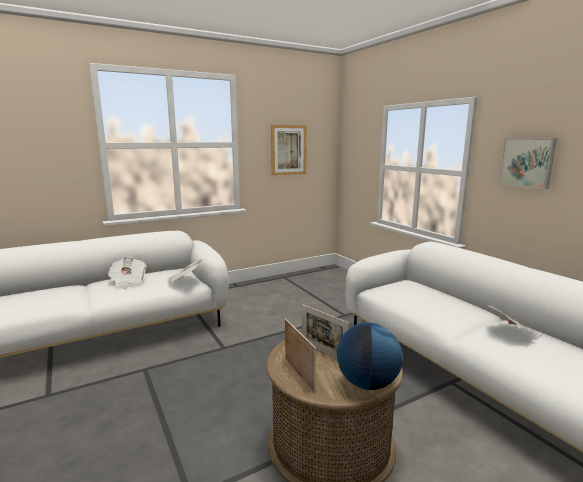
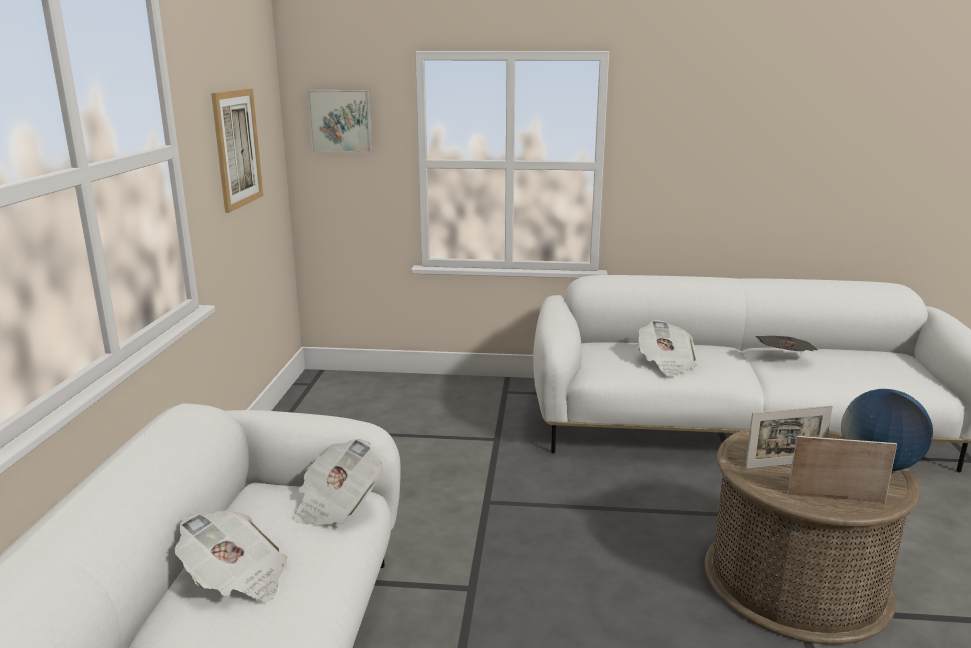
camera: 55 degrees left, 5 degrees up
picture [499,139,557,189] -> picture moved to [308,90,372,153]
none -> newspaper [638,320,697,376]

